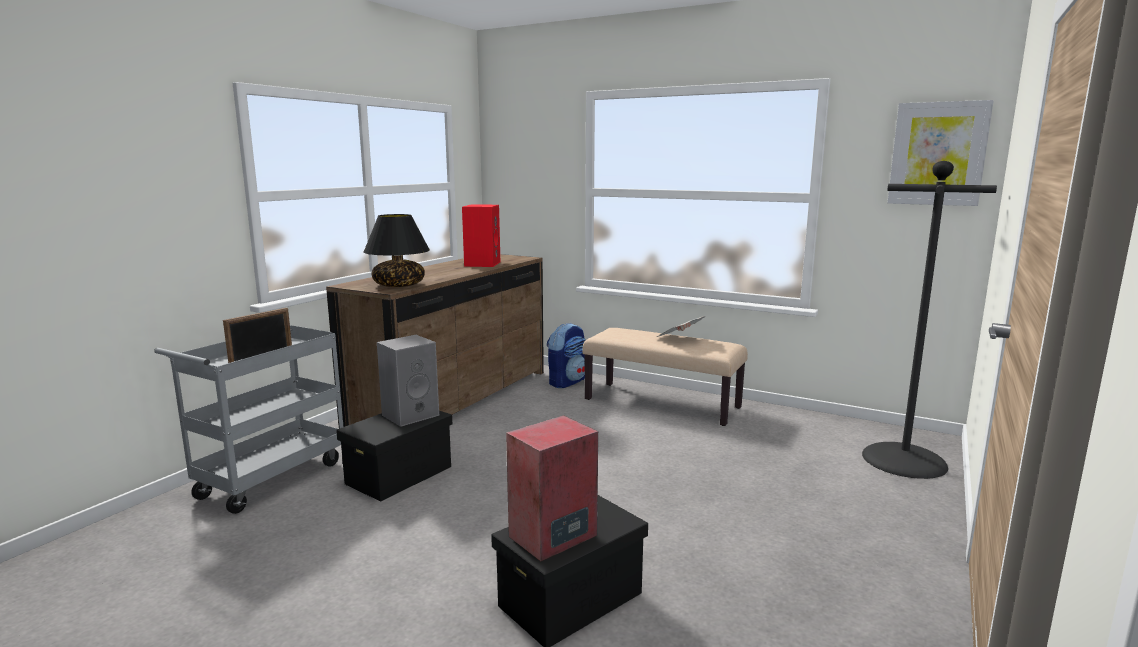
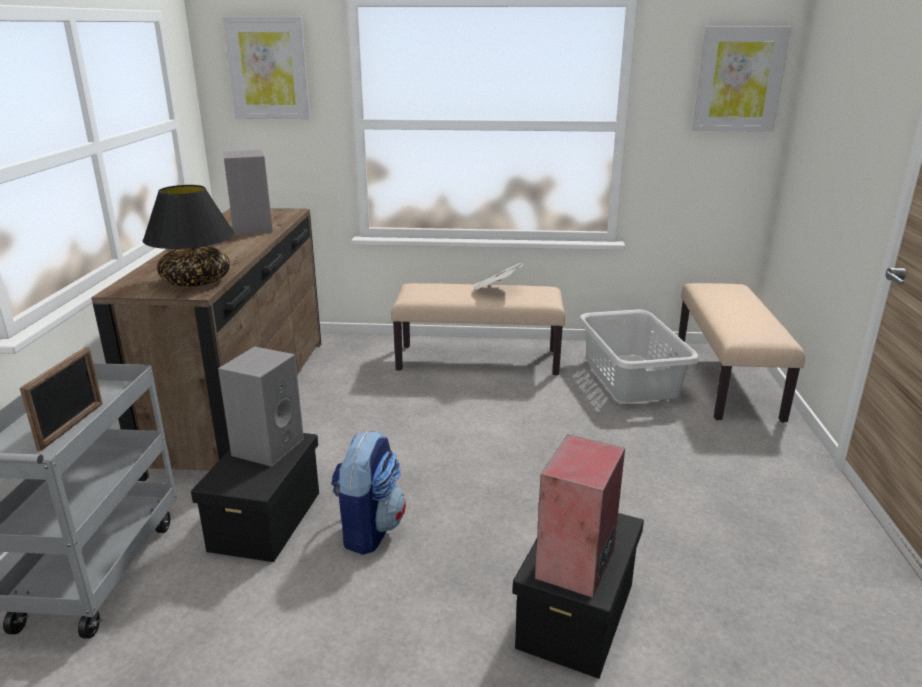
camera: 25 degrees left, 10 degrees up
red speaker [462,204,500,267] -> grey speaker [223,150,273,235]
backpack [547,323,585,388] -> backpack moved to [331,431,406,555]
black clothes rack [862,161,997,479] -> beige bench [678,283,805,423]
none -> picture [223,17,310,119]
none -> grey laundry basket [579,309,699,402]

